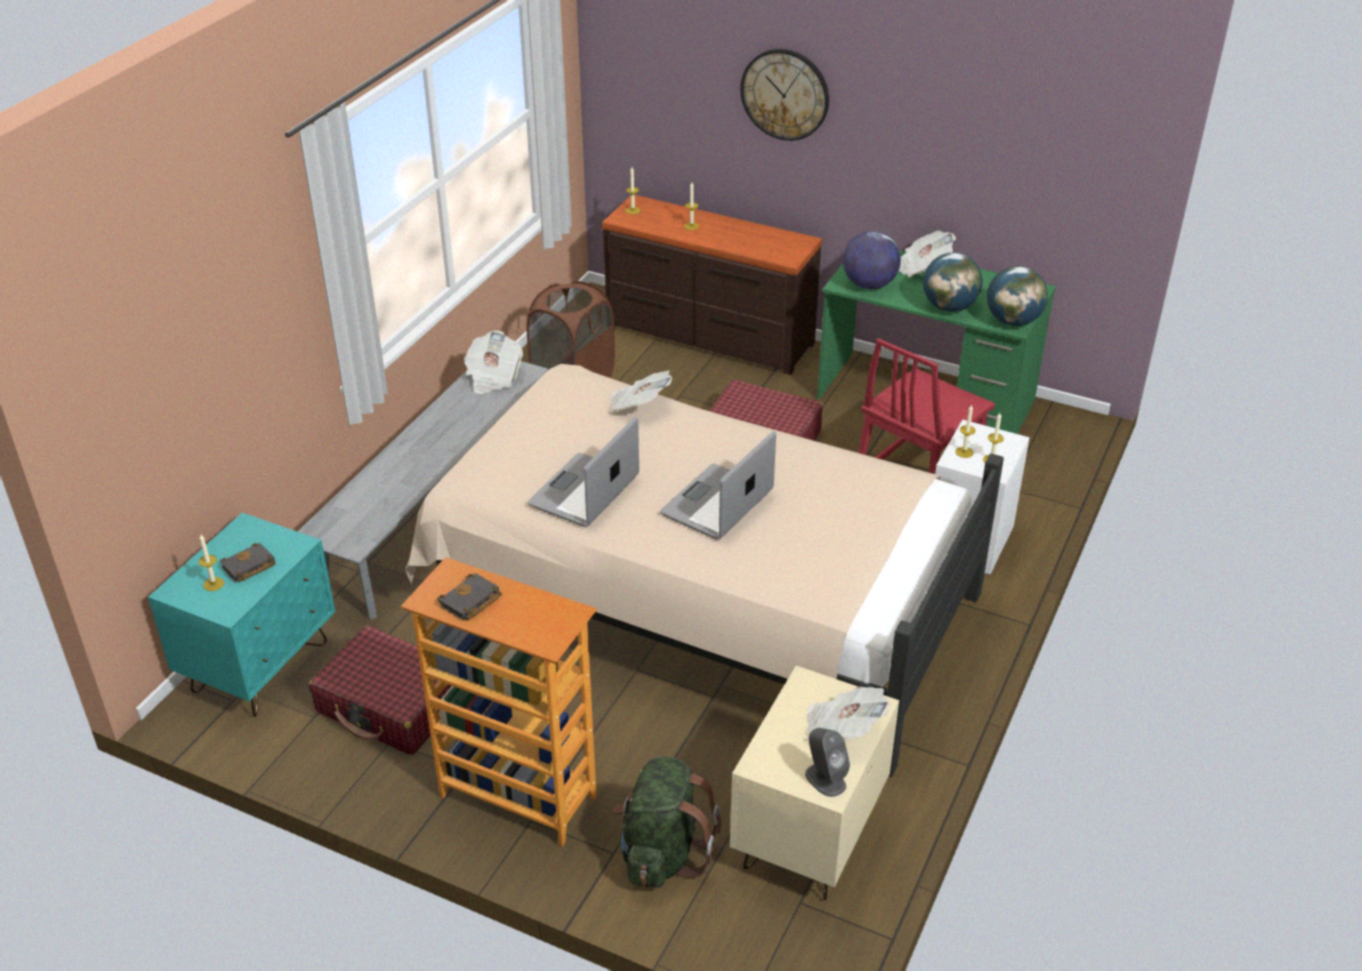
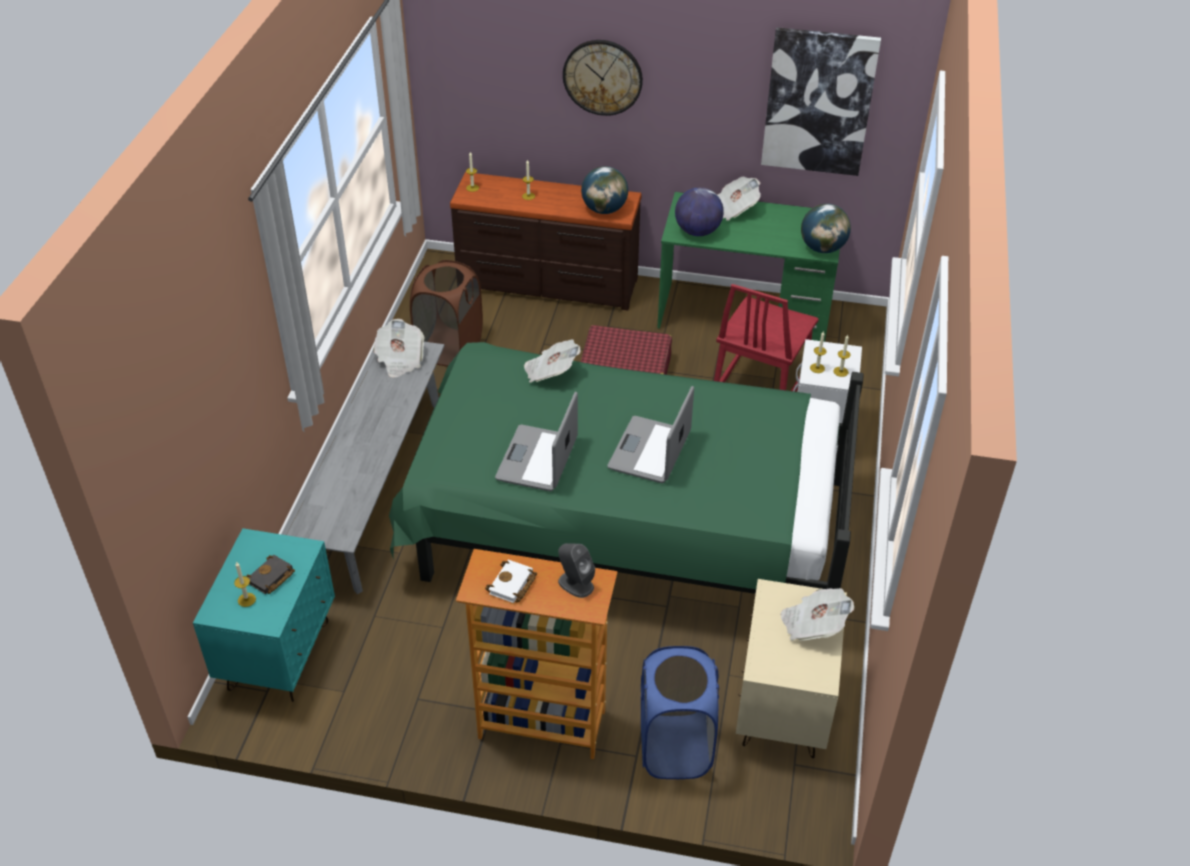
camera: 15 degrees left, 5 degrees up
red suitcase [309,625,451,755] -> none
beige bed [405,364,1004,777] -> green bed [389,342,864,594]
black book [437,573,502,620] -> white book [485,559,537,603]
green backpack [614,757,721,888] -> blue laundry basket [641,646,719,779]
grey speaker [805,728,850,797] -> grey speaker moved to [558,543,595,598]
globe [923,252,983,312] -> globe moved to [581,166,628,214]
none -> picture [761,27,881,176]

